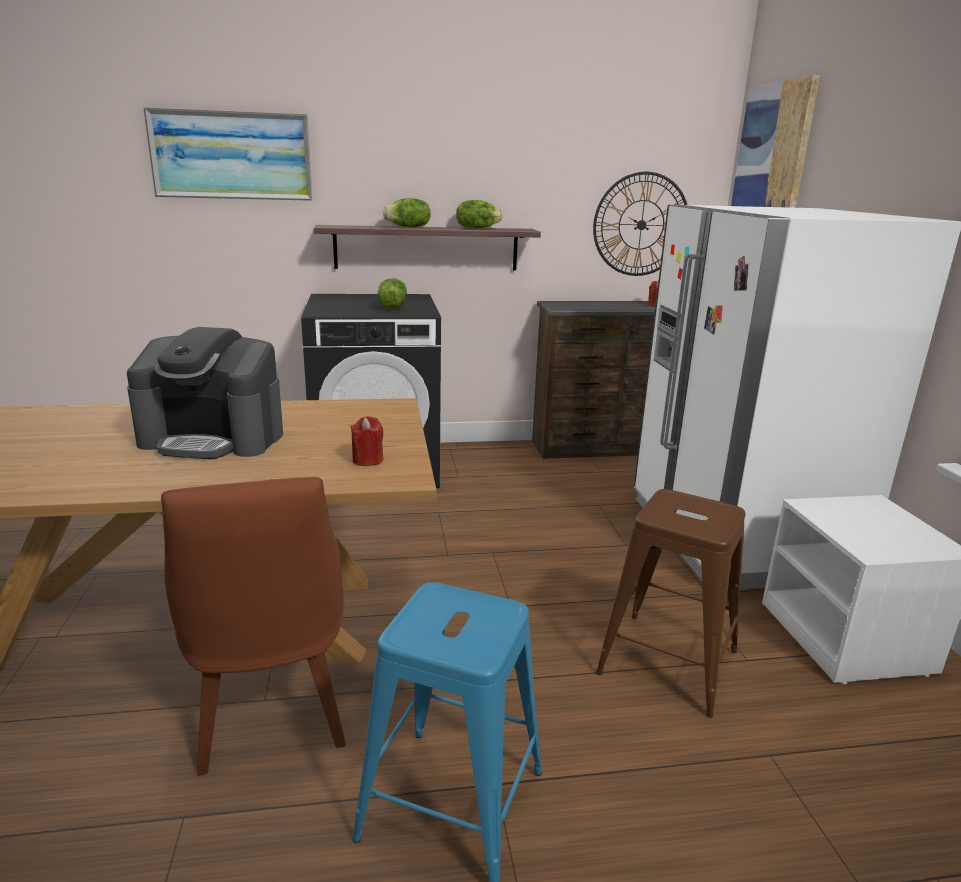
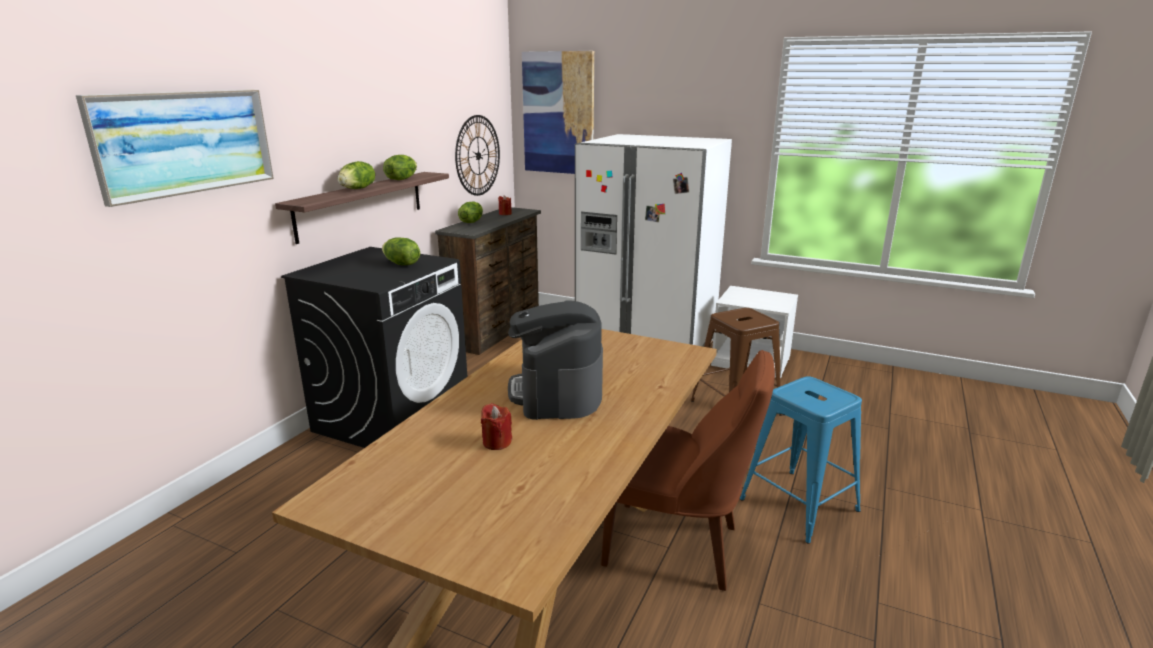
camera: 55 degrees left, 0 degrees up
coffee machine [127,327,283,459] -> coffee machine turned 135 degrees clockwise [508,300,603,420]
red candle [350,416,383,466] -> red candle moved to [481,403,512,450]
none -> lettuce [458,202,483,223]

